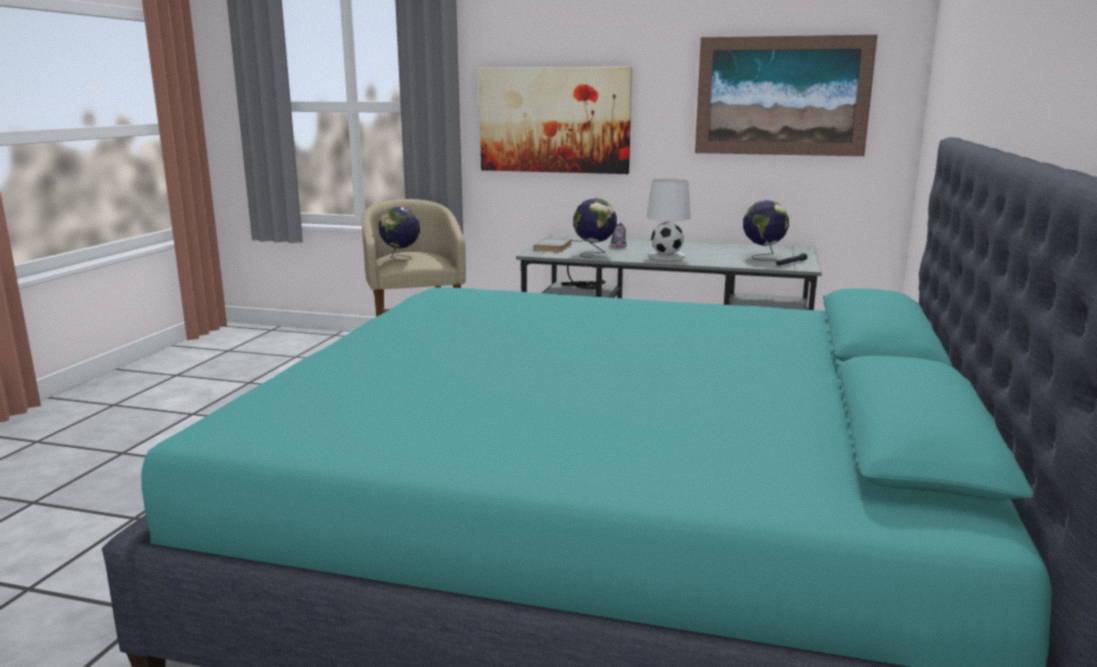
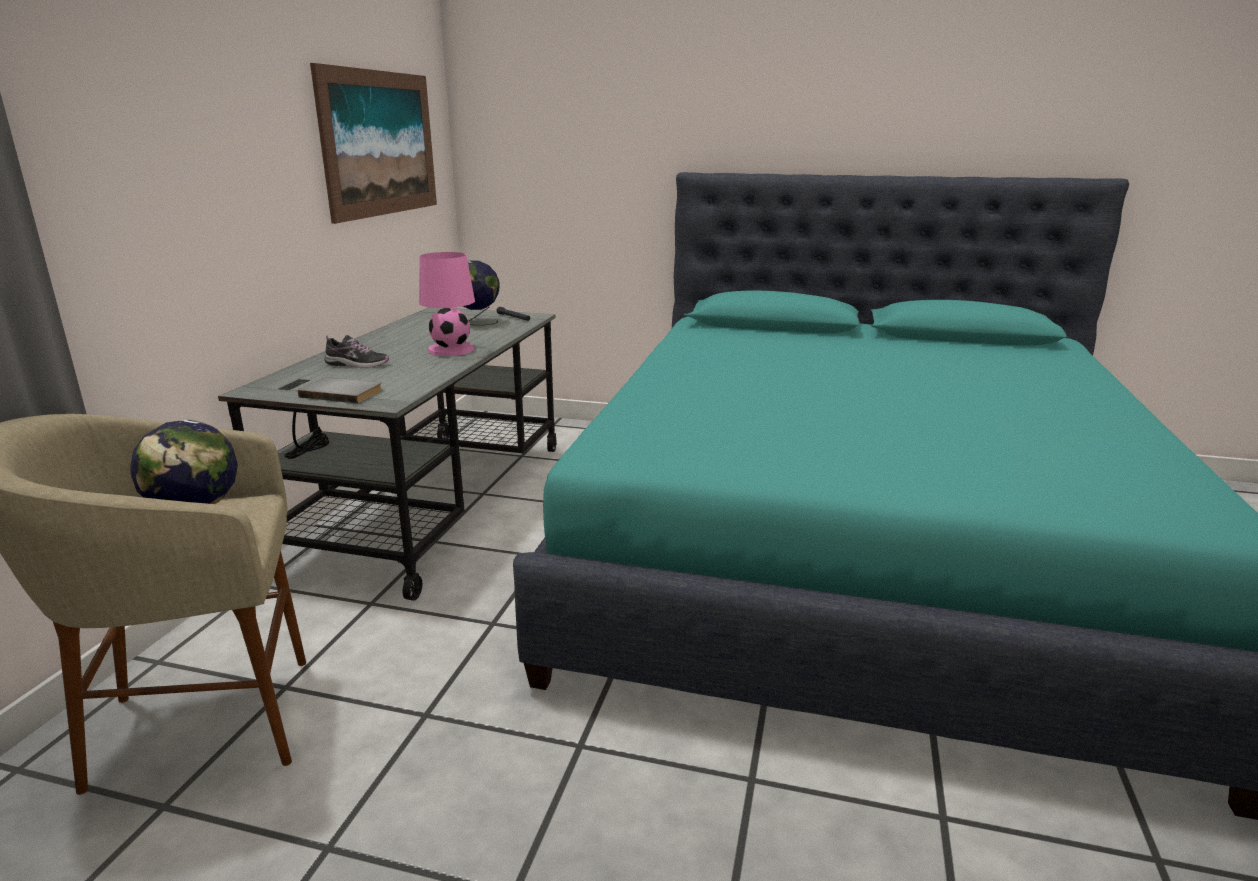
camera: 90 degrees left, 5 degrees up
picture [479,67,632,174] -> none
globe [573,198,617,258] -> none
white table lamp [646,179,691,260] -> pink table lamp [419,252,475,356]

